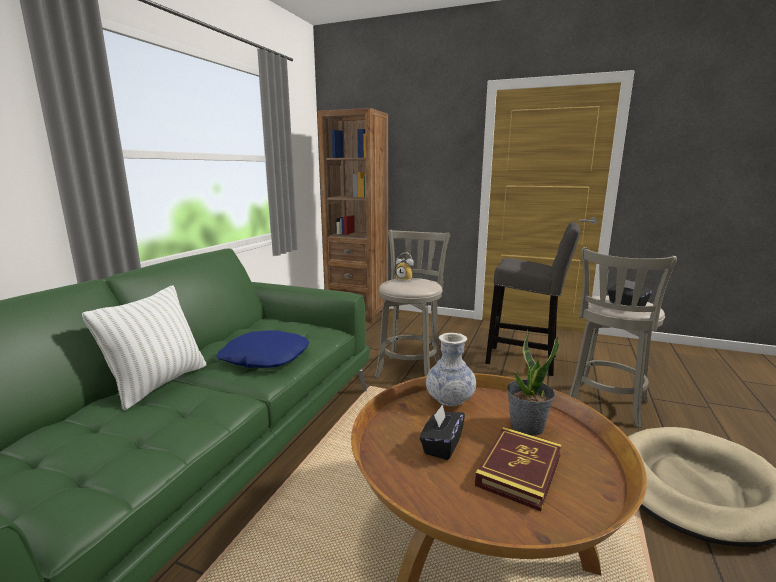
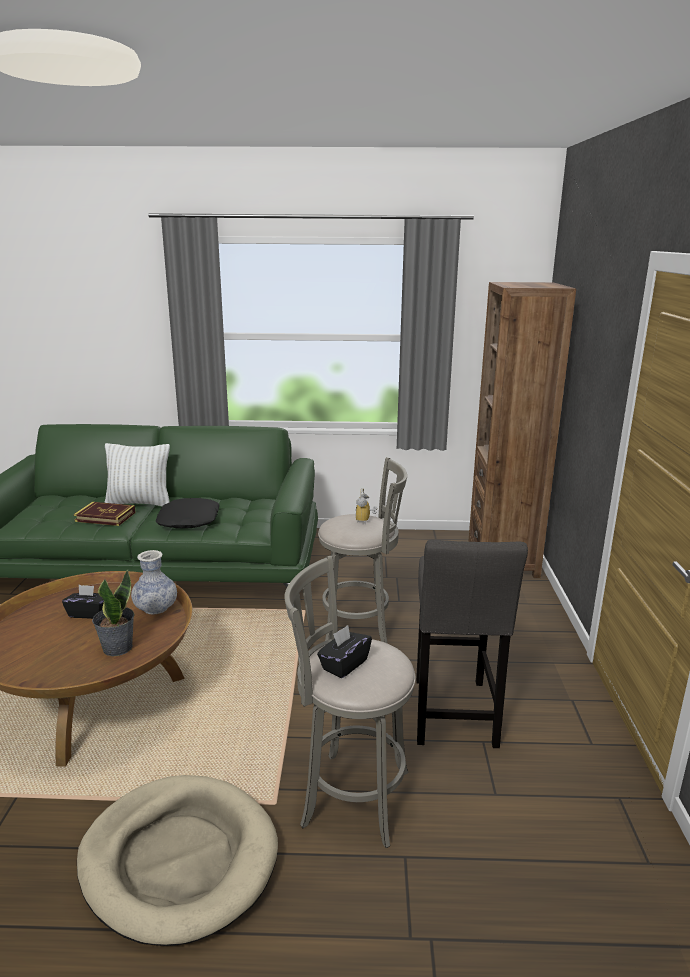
camera: 70 degrees right, 5 degrees up
blue pillow [216,330,309,368] -> black pillow [156,498,219,529]
book [475,427,562,511] -> book moved to [74,502,136,526]

